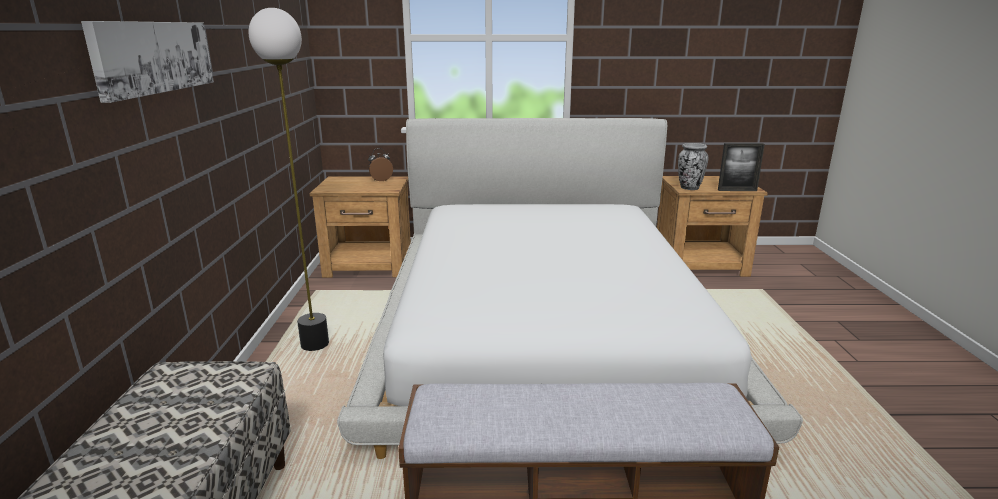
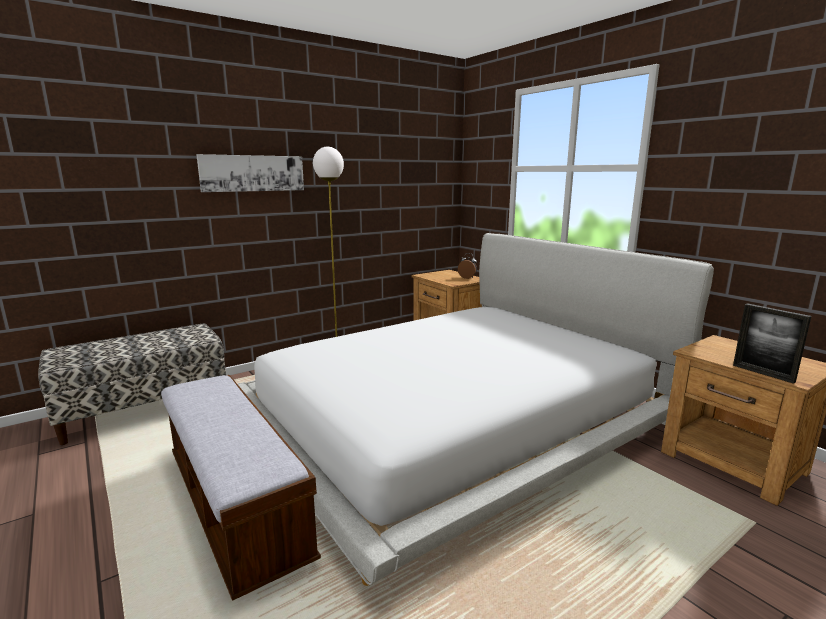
camera: 55 degrees right, 5 degrees down
vase [678,143,708,190] -> none

